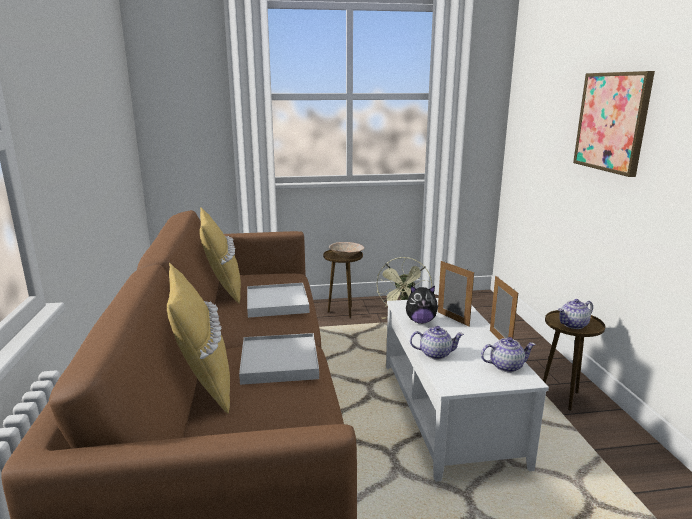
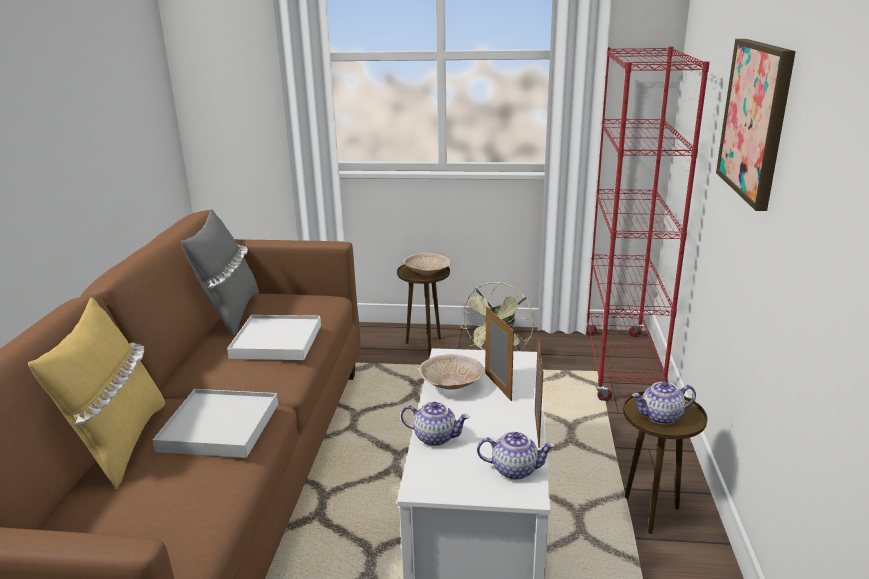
camera: 15 degrees right, 5 degrees up
yellow pillow [199,207,241,303] -> grey pillow [181,209,259,337]
plush toy [406,286,439,324] -> beige bowl [419,355,484,390]
none -> red bookcase [586,46,710,401]

